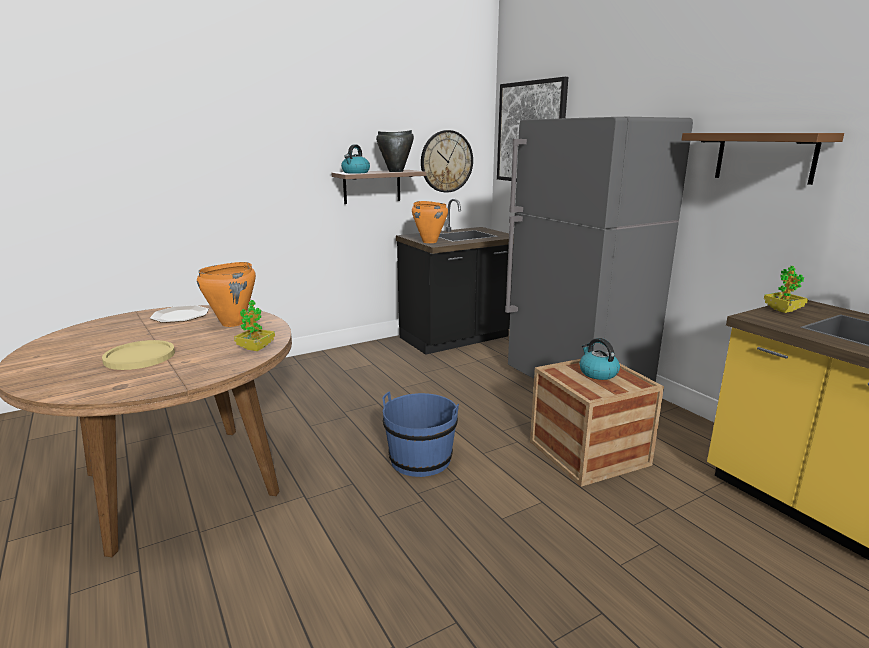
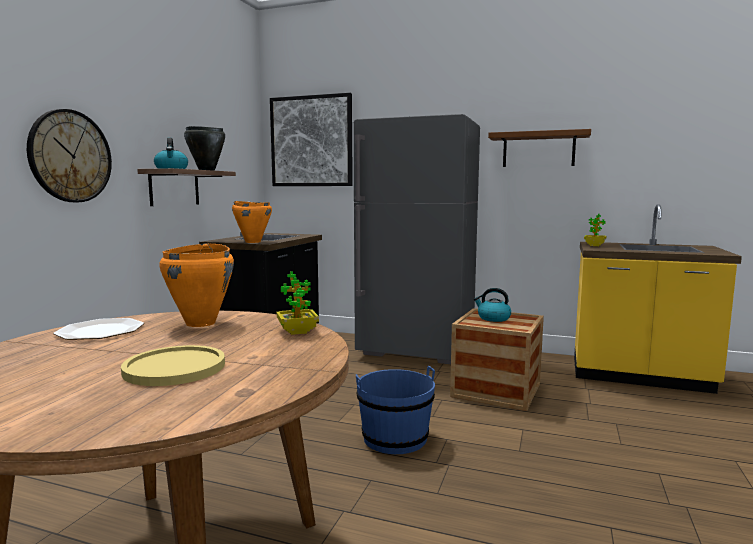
camera: 40 degrees left, 10 degrees down
wall clock [421,130,473,193] -> wall clock moved to [27,109,112,202]

